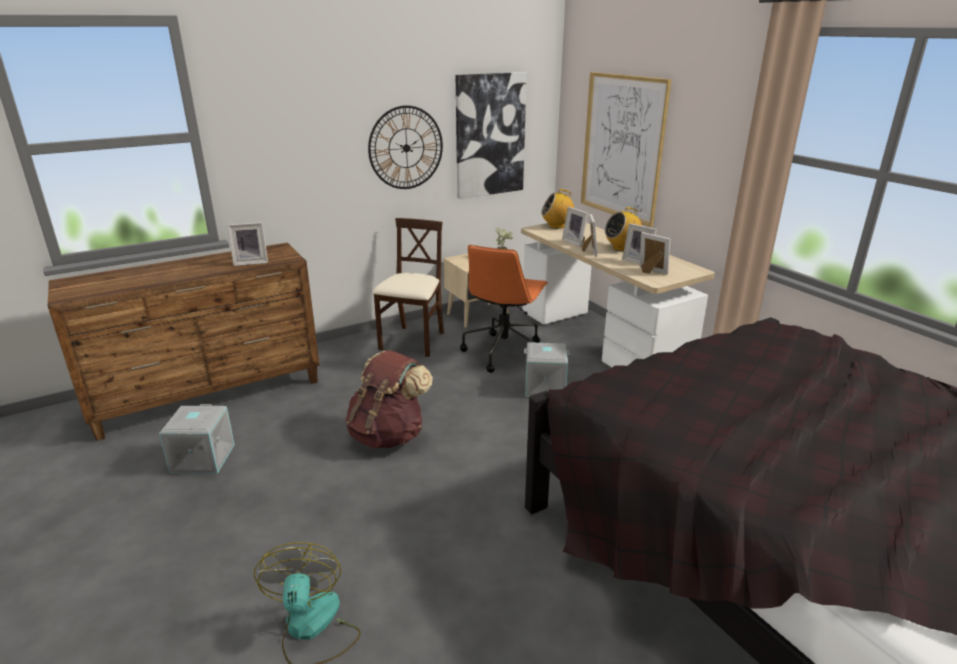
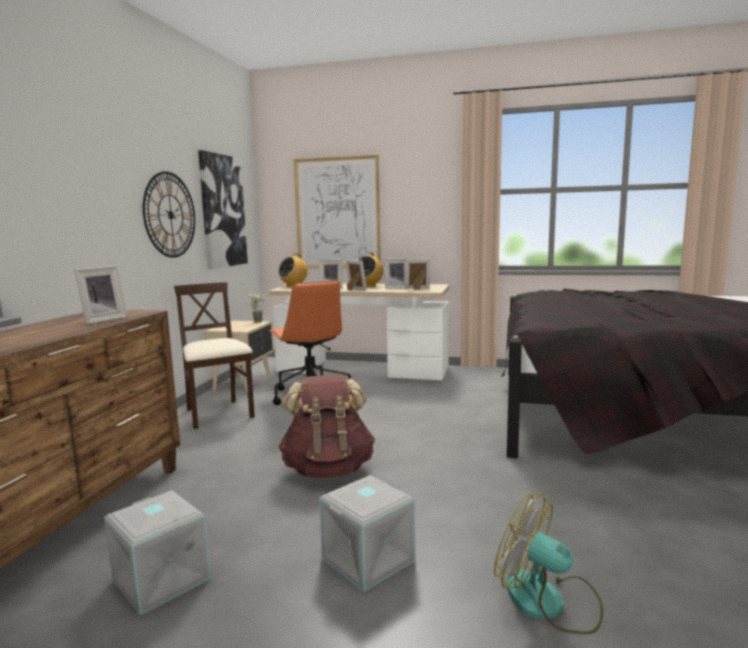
camera: 45 degrees left, 15 degrees down
grey storage box [524,342,570,397] -> grey storage box moved to [319,475,416,592]

